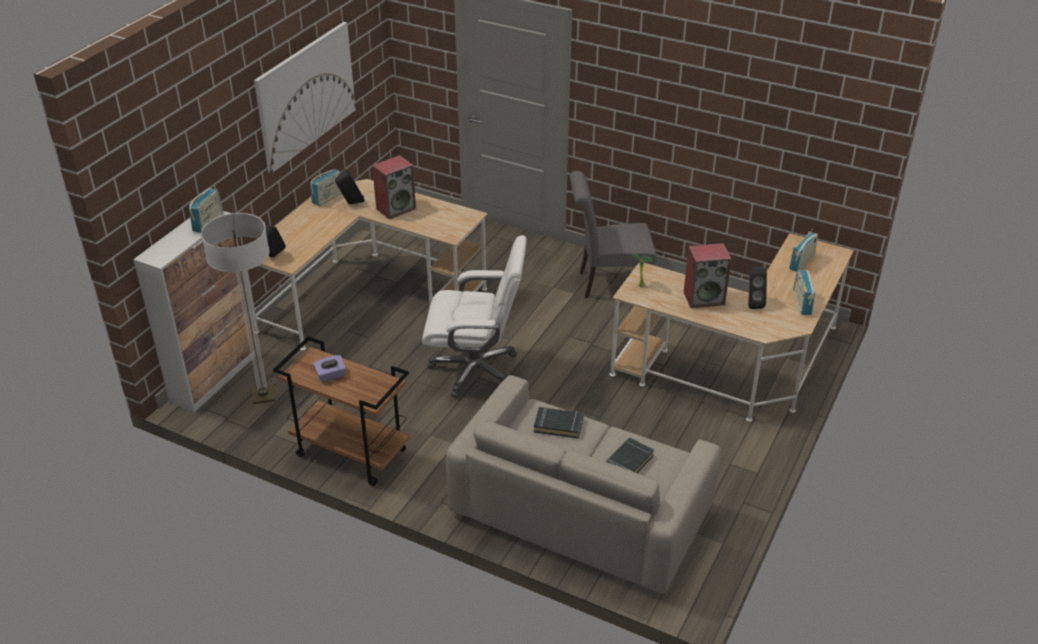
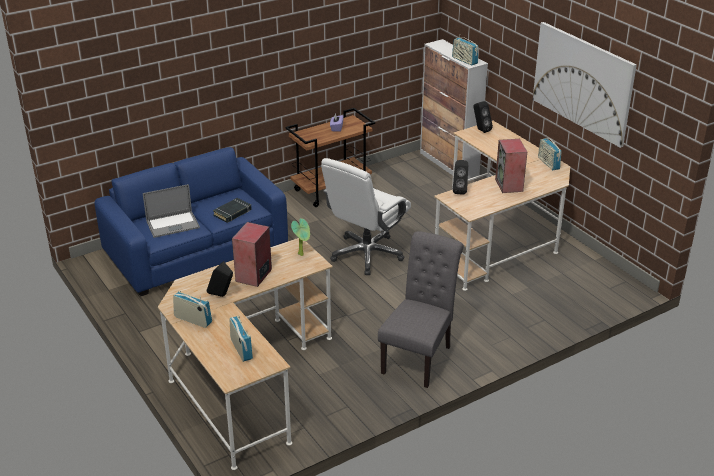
camera: 120 degrees right, 5 degrees down
floor lamp [201,213,275,404] -> none
black speaker [335,169,364,204] -> black speaker moved to [453,160,468,195]
beige sofa [446,375,721,594] -> blue sofa [94,147,288,296]
black book [605,437,654,473] -> laptop [143,184,200,238]

